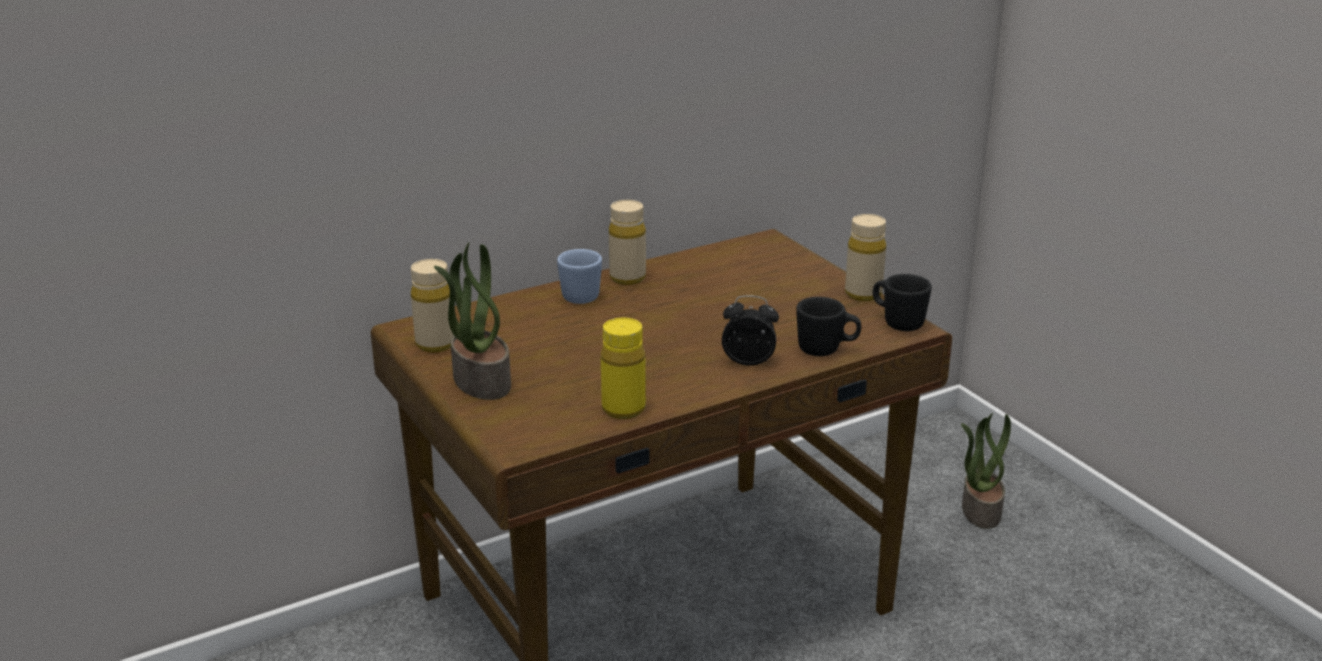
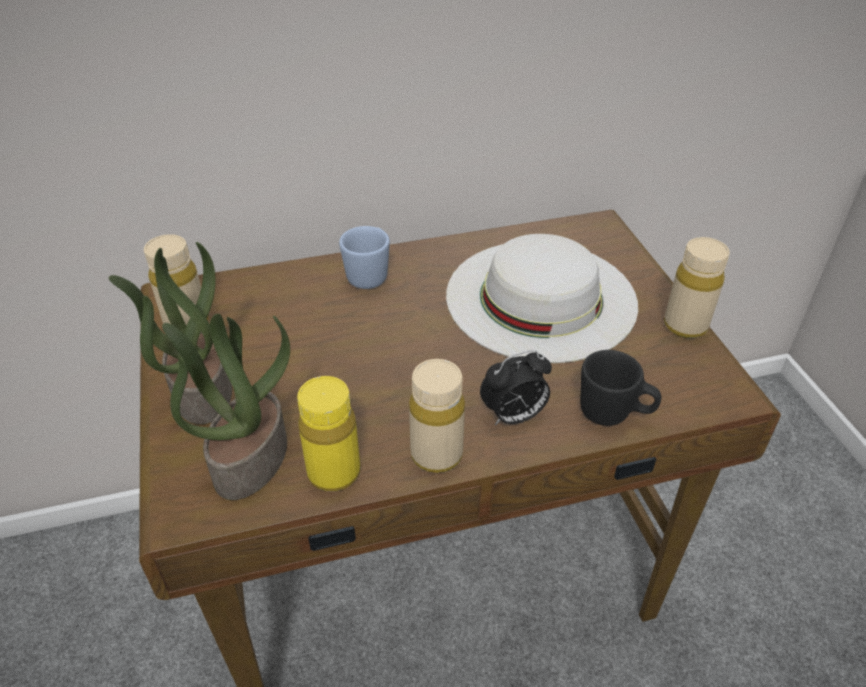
camera: 15 degrees right, 15 degrees up
beige bottle [609,200,646,285] -> beige bottle moved to [409,359,465,473]
alarm clock [722,295,779,366] -> alarm clock turned 135 degrees clockwise [480,350,552,425]
black mug [873,274,932,331] -> none
potted plant [961,413,1011,529] -> potted plant moved to [162,314,290,500]
none -> white hat [446,234,638,363]

